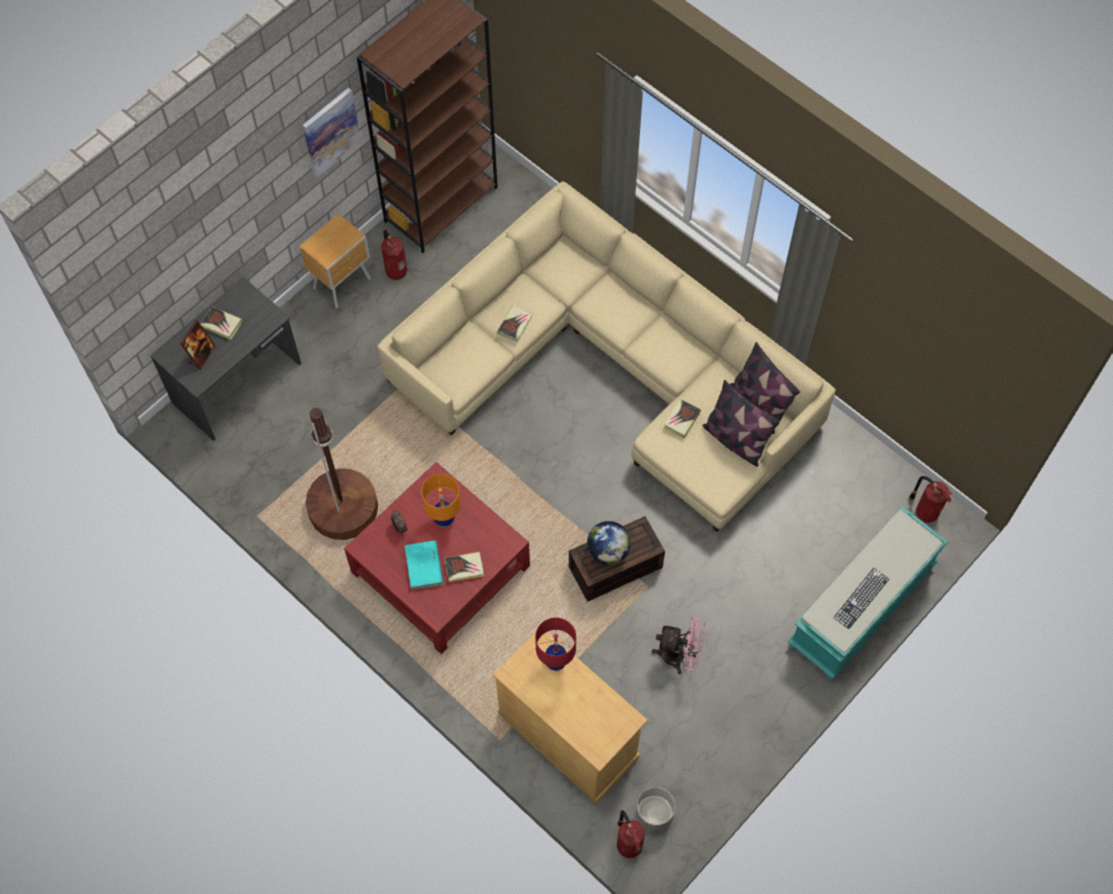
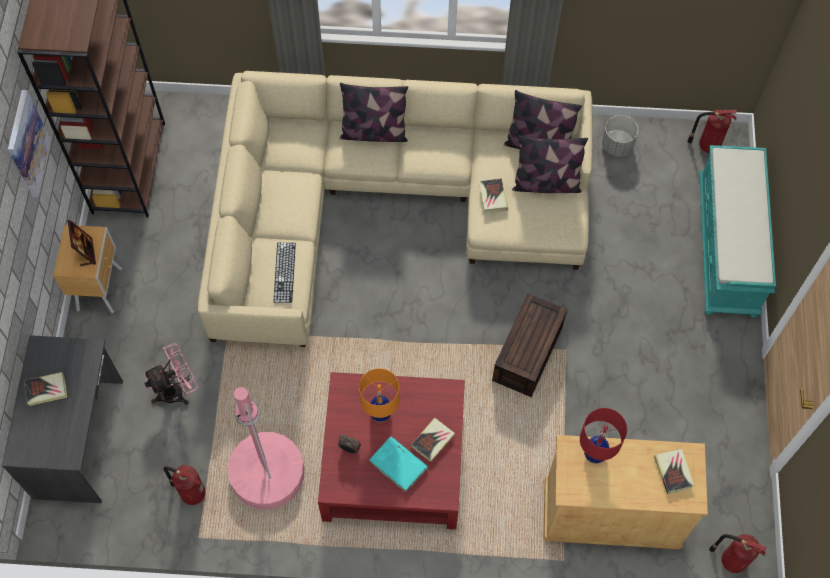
camera: 40 degrees left, 0 degrees up
picture frame [180,320,216,369] -> picture frame moved to [68,220,96,266]
brown floor lamp [306,408,378,540] -> pink floor lamp [228,387,304,509]
fire extinguisher [381,230,407,280] -> fire extinguisher moved to [164,465,206,505]
book [497,306,533,342] -> book moved to [654,448,694,494]
globe [587,521,631,565] -> none
grey planter [636,787,675,832] -> grey planter moved to [602,115,638,157]
pink fan [652,616,705,675] -> pink fan moved to [143,343,198,405]
keyboard [833,568,889,629] -> keyboard moved to [273,243,296,303]
none -> pillow [340,83,408,142]

